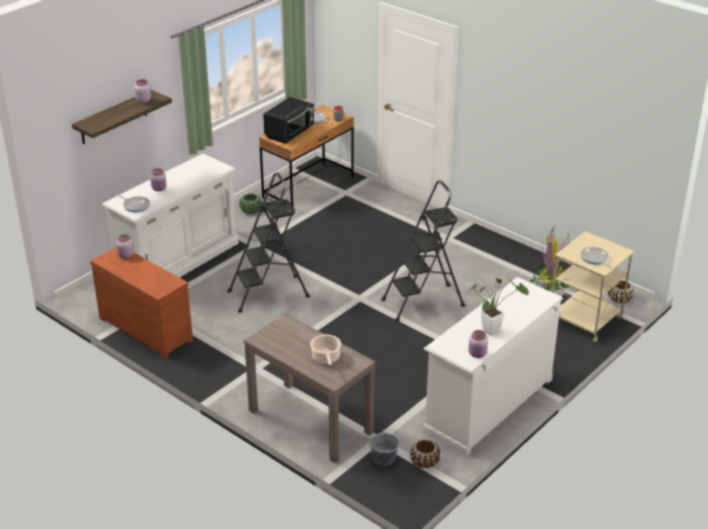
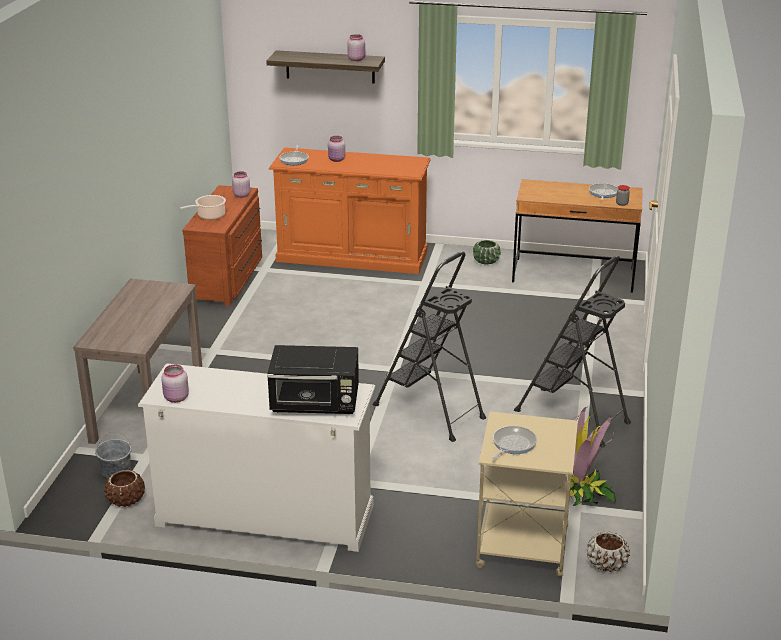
camera: 60 degrees right, 5 degrees down
white cabinet [102,153,238,278] -> orange cabinet [269,147,431,274]
step ladder [227,172,310,313] -> step ladder moved to [514,256,631,447]
black microwave [263,97,314,144] -> black microwave moved to [267,345,359,414]
cooking pot [310,335,341,365] -> cooking pot moved to [180,195,226,220]
potted plant [468,278,529,335] -> none

